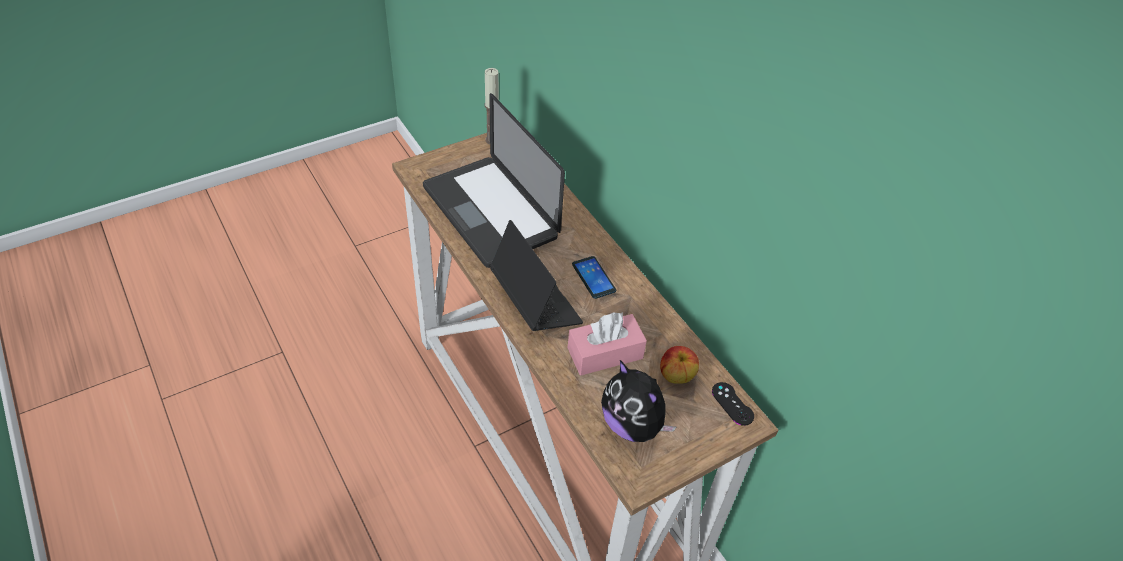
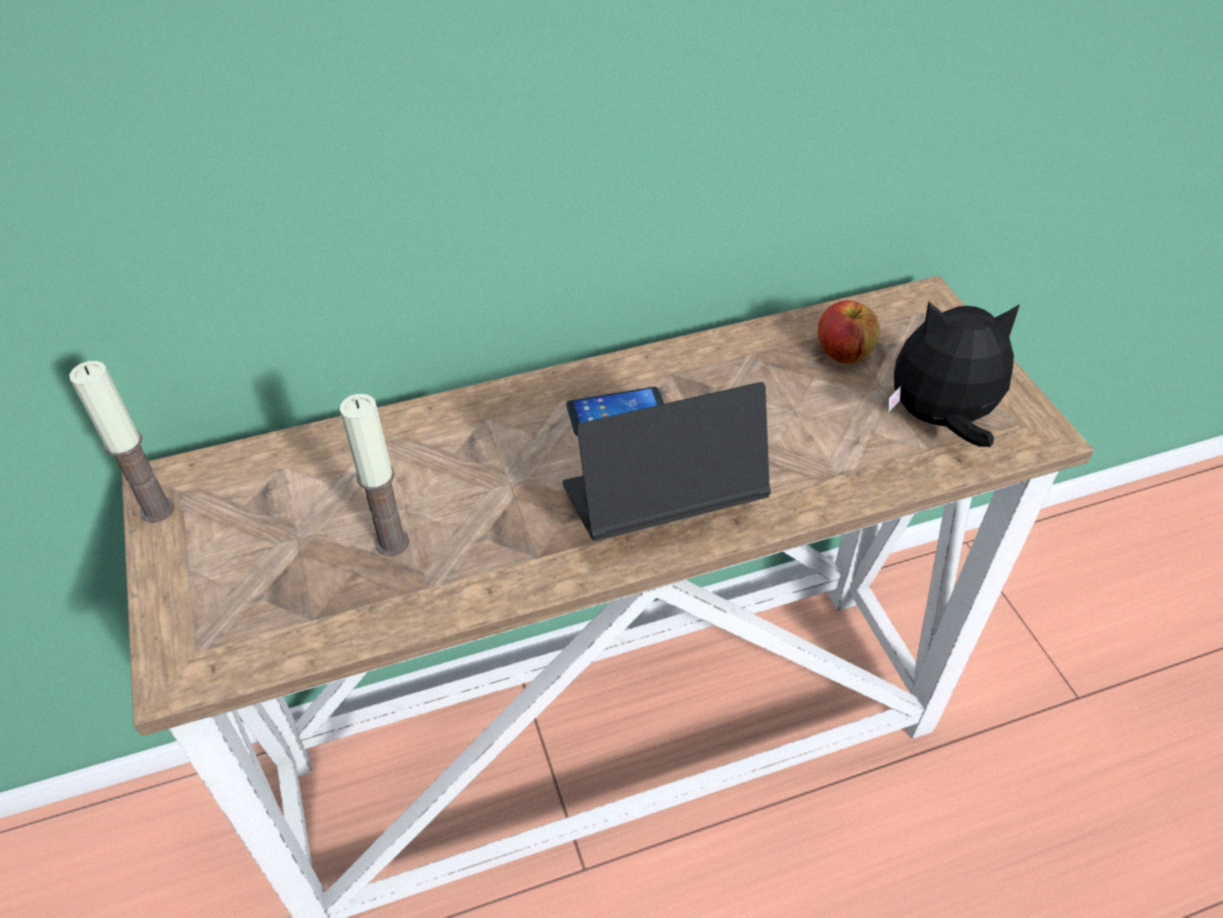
camera: 75 degrees left, 0 degrees up
laptop [423,93,565,268] -> candle [340,394,410,556]
pink tissue box [568,312,647,375] -> none
plush toy [601,360,676,442] -> plush toy turned 150 degrees counterclockwise [888,302,1020,447]
black game controller [712,382,754,426] -> none

